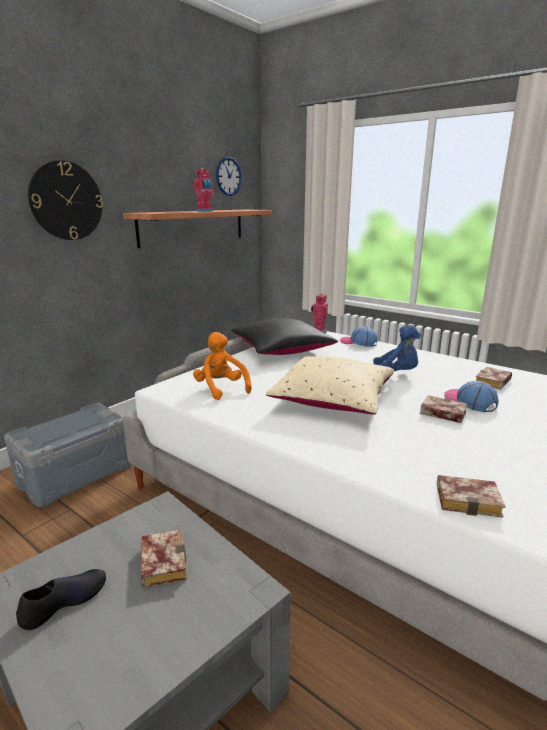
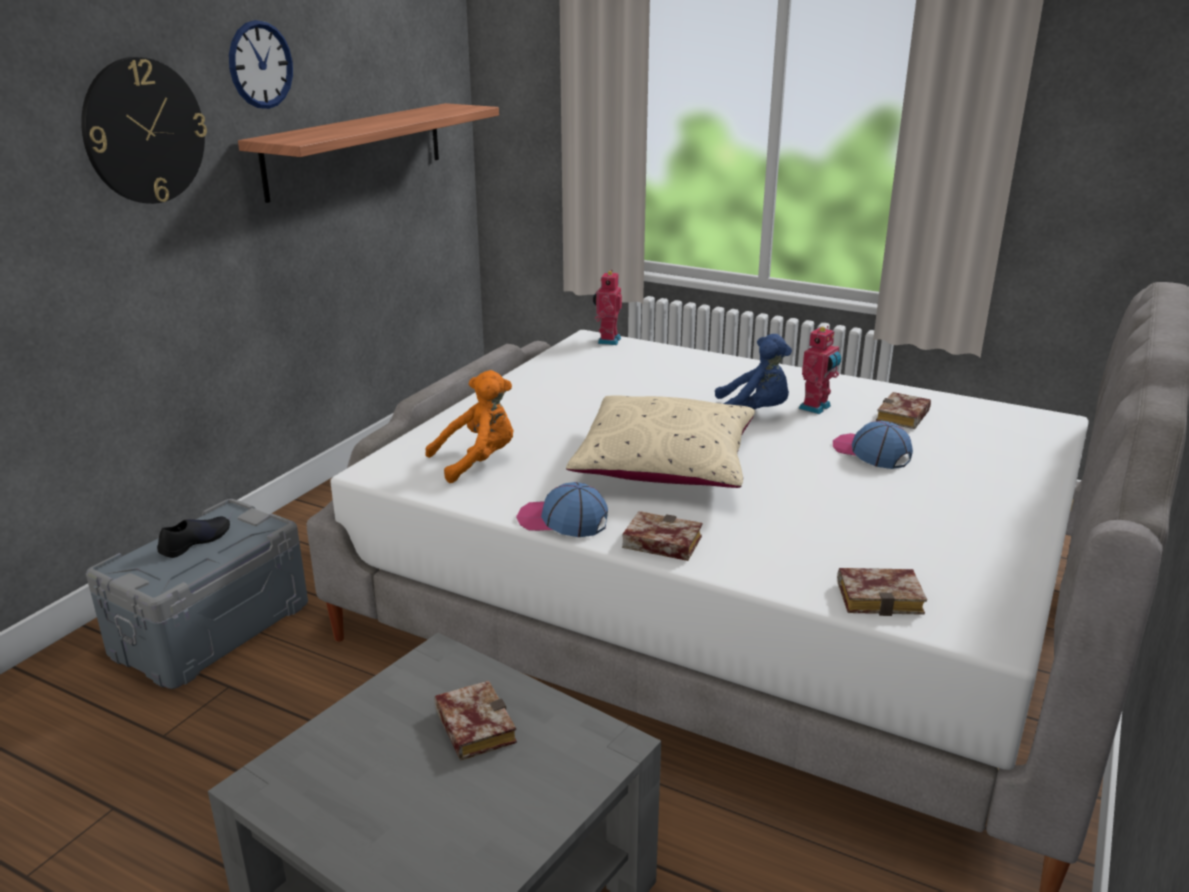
camera: 10 degrees left, 5 degrees up
black shoe [16,569,106,630] -> black shoe moved to [157,516,230,558]
toy robot [193,167,215,212] -> toy robot moved to [799,326,841,414]
orange plush toy [193,332,252,400] -> orange plush toy turned 105 degrees clockwise [425,370,514,483]
wall clock [216,157,242,196] -> wall clock moved to [229,20,293,109]
black pillow [231,318,338,355] -> none
cap [340,327,378,347] -> cap moved to [516,482,608,537]
book [420,395,468,423] -> book moved to [622,511,703,561]

